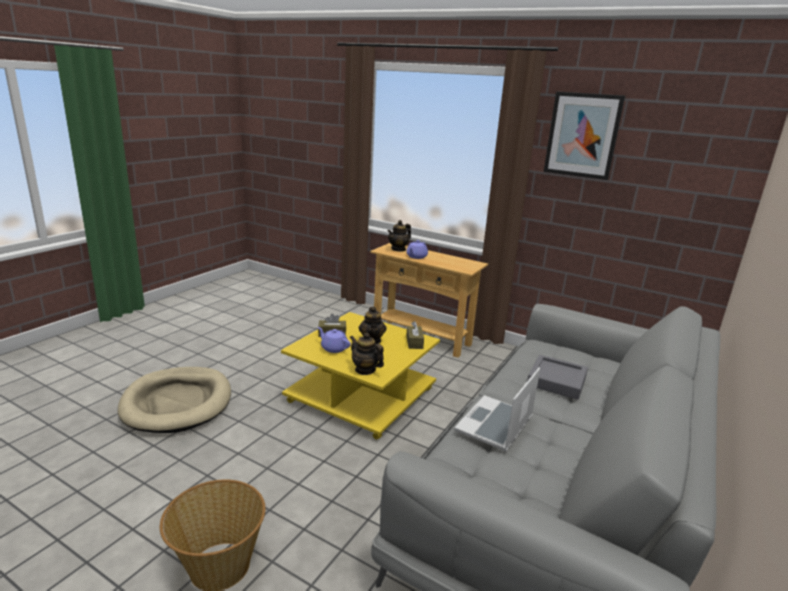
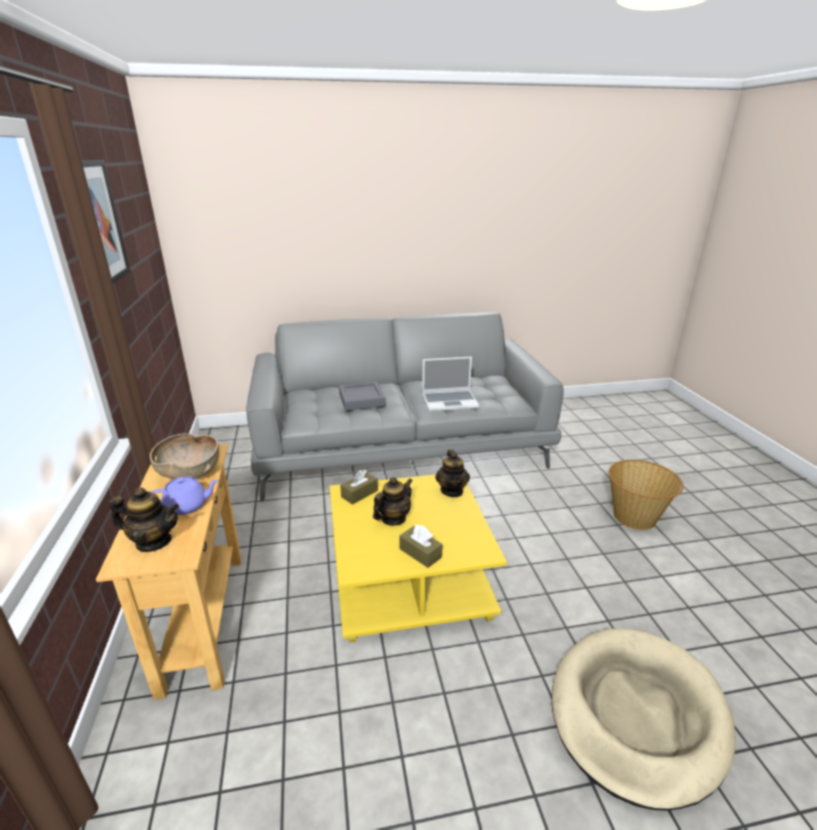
camera: 130 degrees left, 5 degrees up
purple teapot [318,327,351,353] -> none
none -> brown bowl [150,433,219,479]

